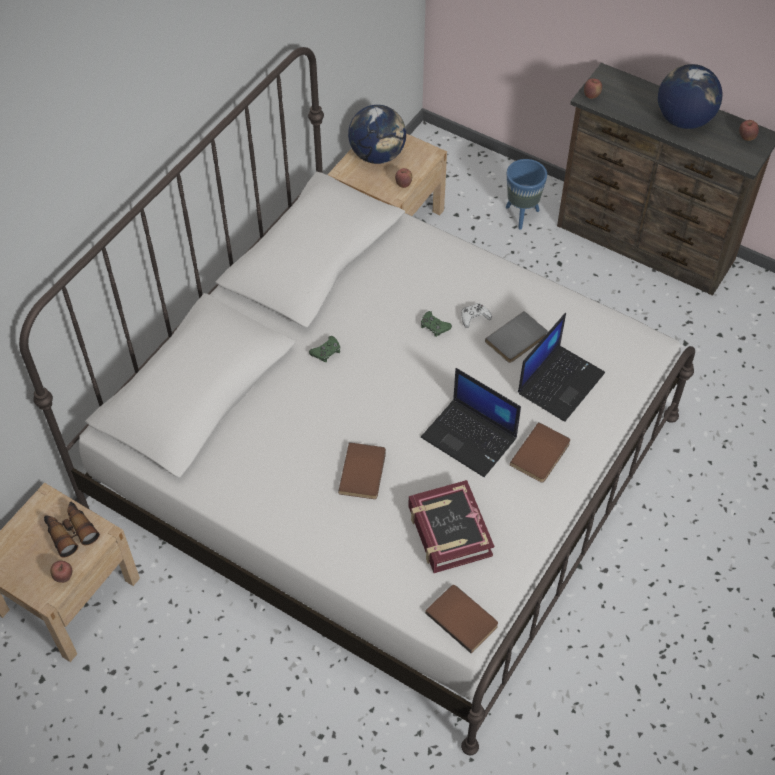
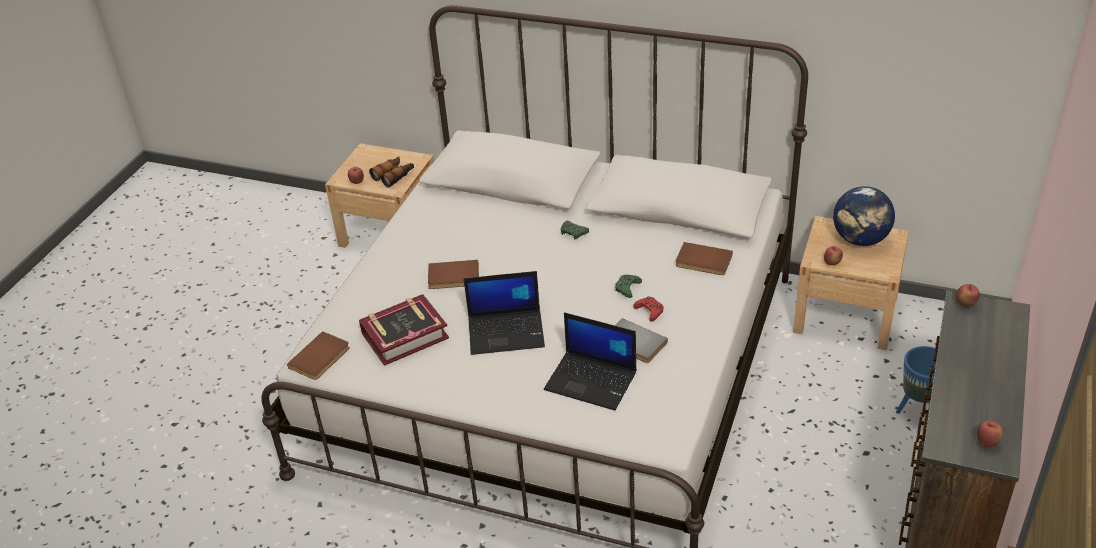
camera: 80 degrees right, 15 degrees down
laptop [421,368,521,477] -> laptop turned 120 degrees counterclockwise [464,271,545,355]
white game controller [461,303,492,328] -> red game controller [633,296,664,321]
brown book [510,422,570,483] -> brown book moved to [676,242,733,275]
globe [658,64,722,129] -> none

